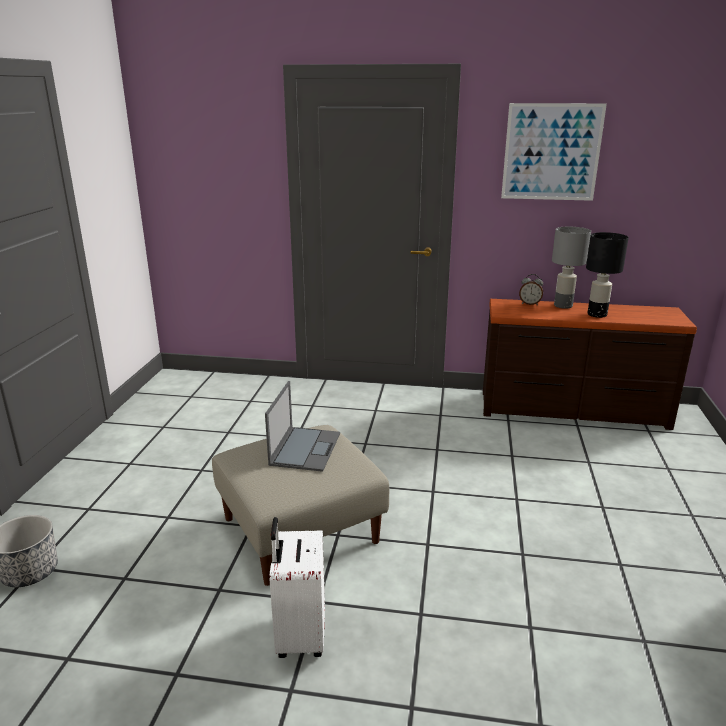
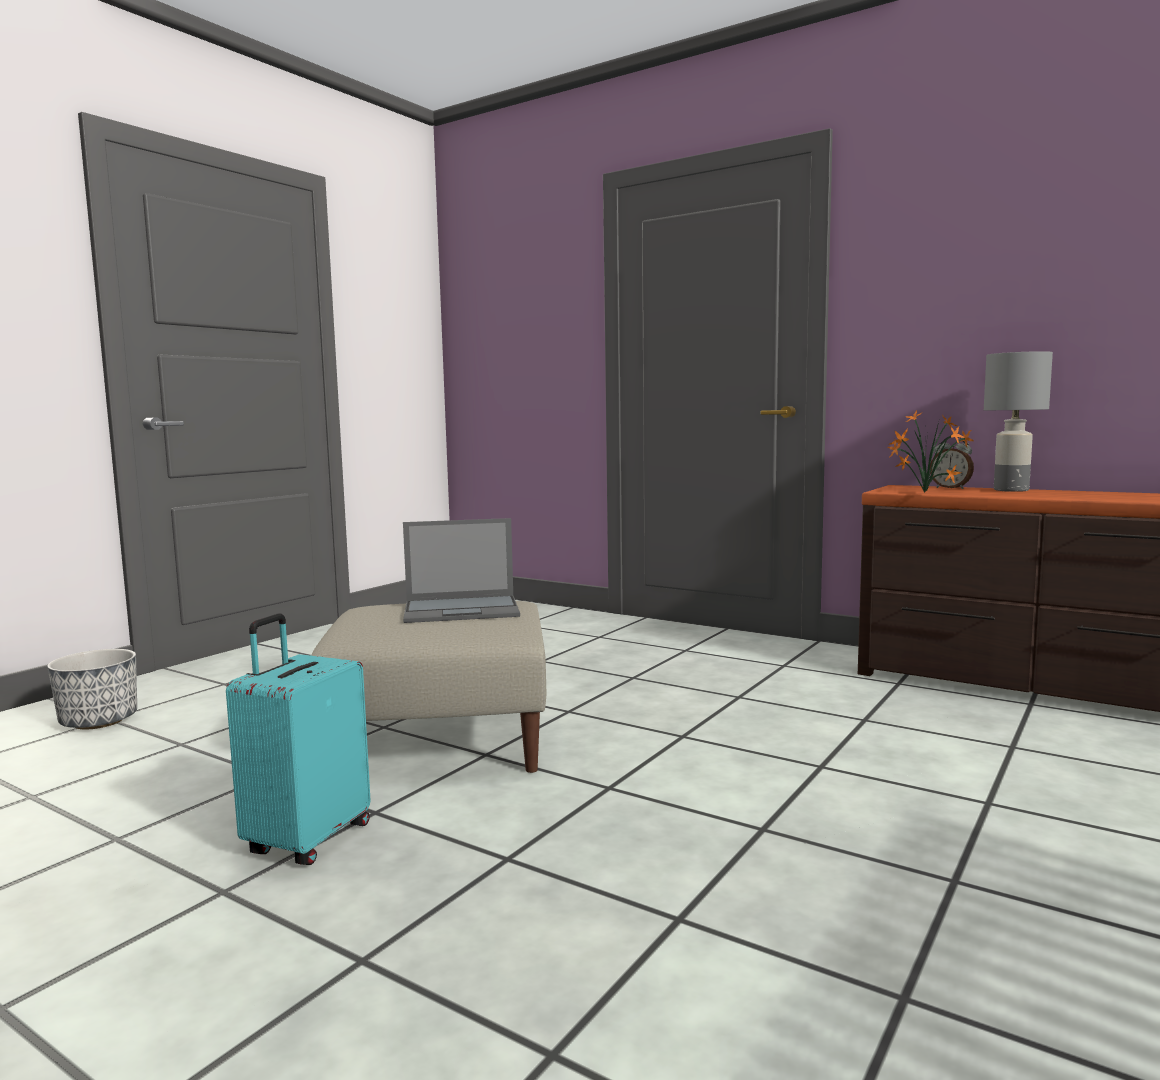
camera: 25 degrees right, 15 degrees down
laptop [265,381,340,472] -> laptop turned 45 degrees clockwise [403,518,520,623]
white suitcase [269,517,325,658] -> turquoise suitcase [226,614,371,865]
picture [501,103,607,201] -> none
black table lamp [586,232,629,318] -> none
none -> potted plant [888,410,974,493]

